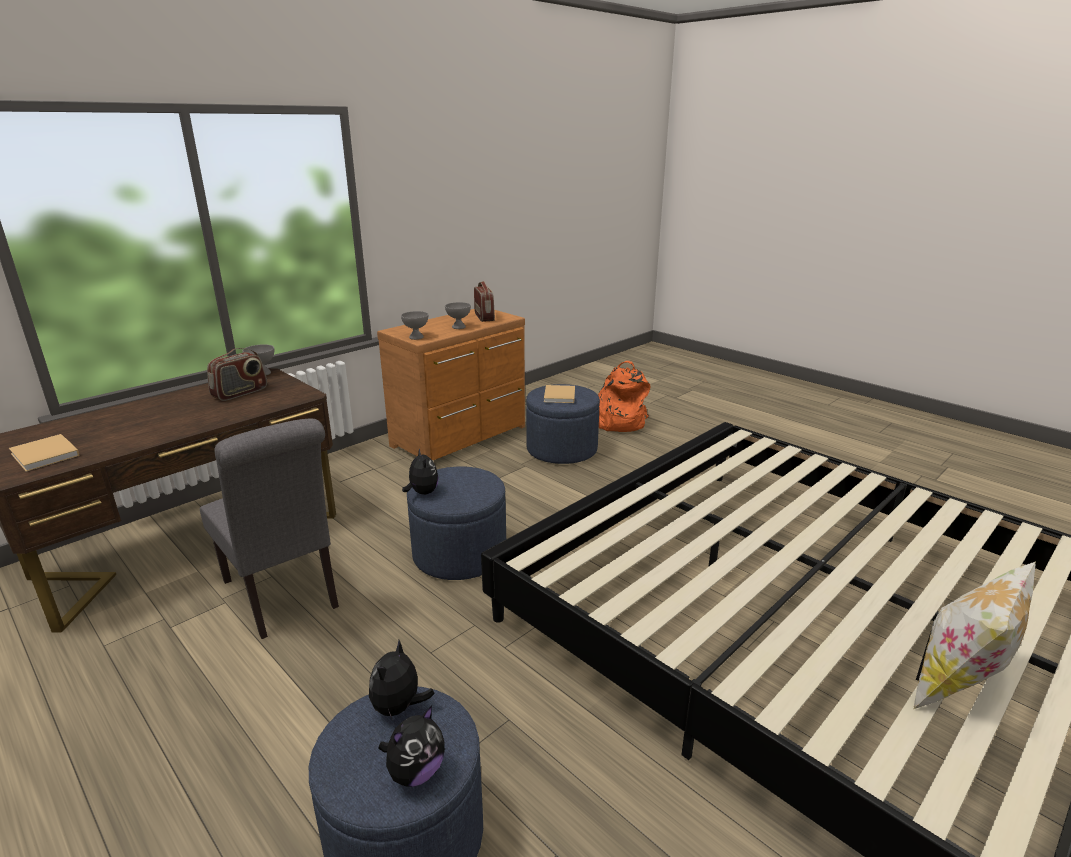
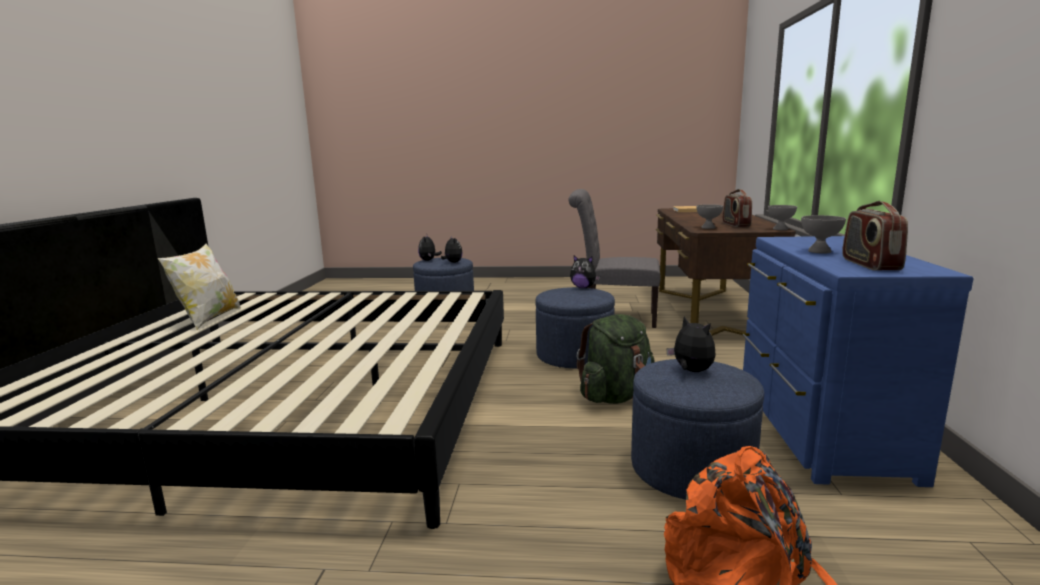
camera: 140 degrees right, 10 degrees down
brown dresser [377,309,525,460] -> blue dresser [742,236,974,487]
grey bowl [401,311,428,340] -> grey bowl moved to [696,204,723,229]
radio [474,281,495,322] -> radio turned 60 degrees clockwise [842,201,908,270]
beige book [544,385,575,403] -> plush toy [667,316,716,372]
none -> green backpack [576,314,655,404]

